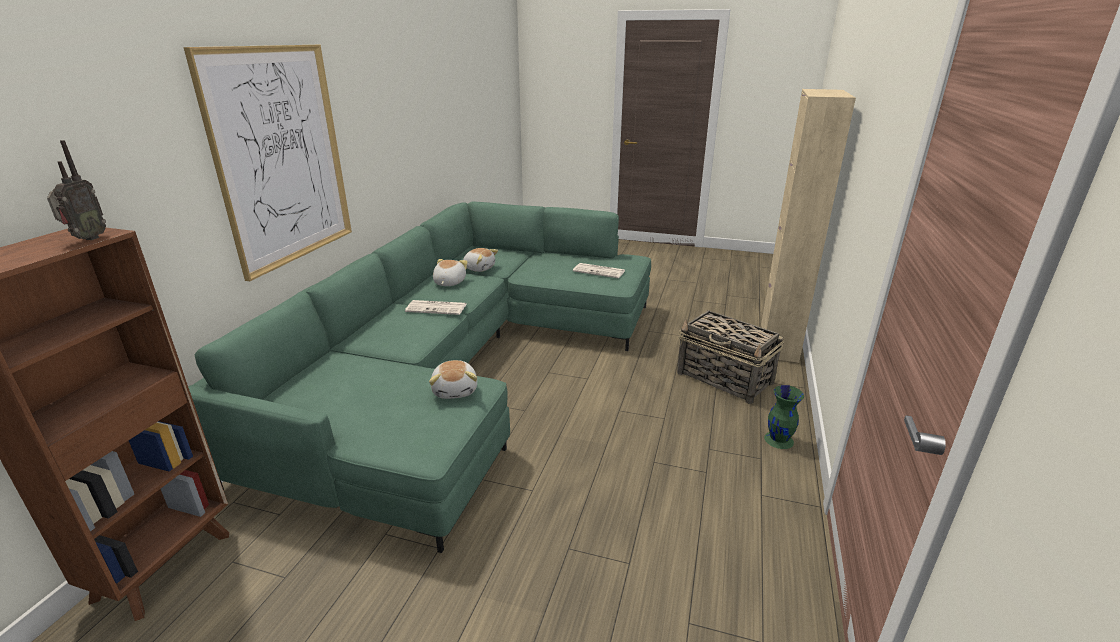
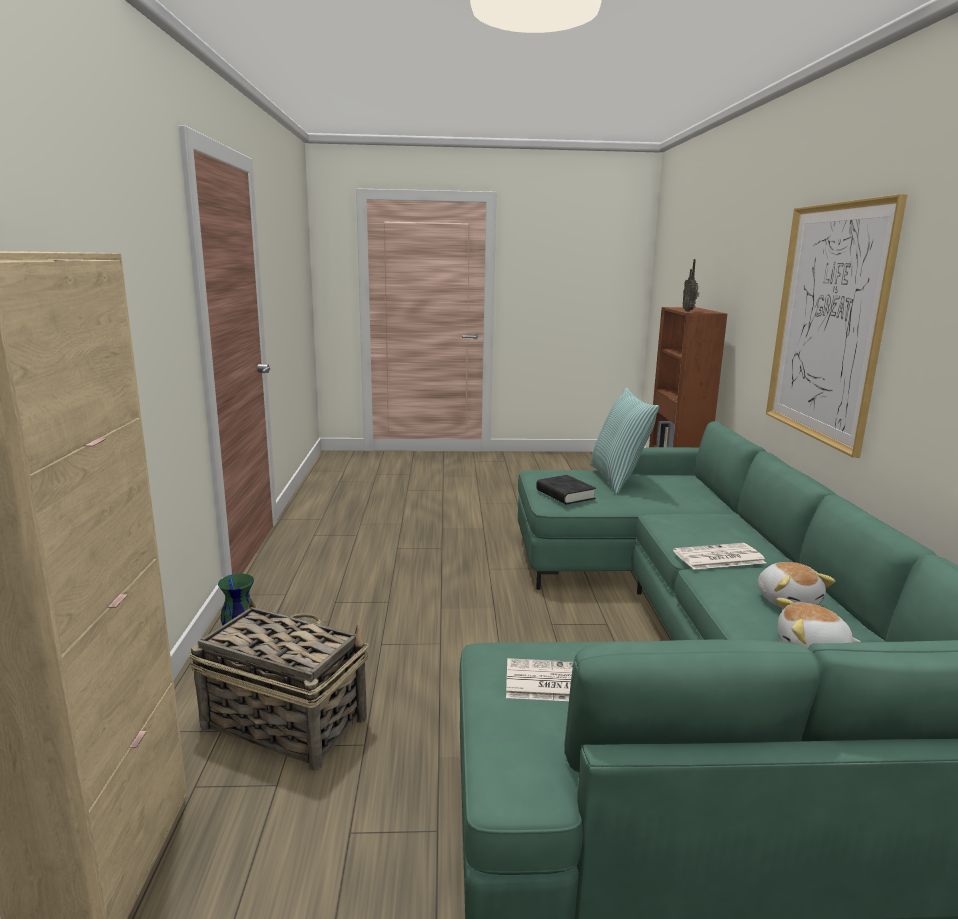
camera: 160 degrees right, 10 degrees down
plush toy [429,360,477,399] -> black book [536,475,596,504]
none -> pillow [590,388,659,495]

